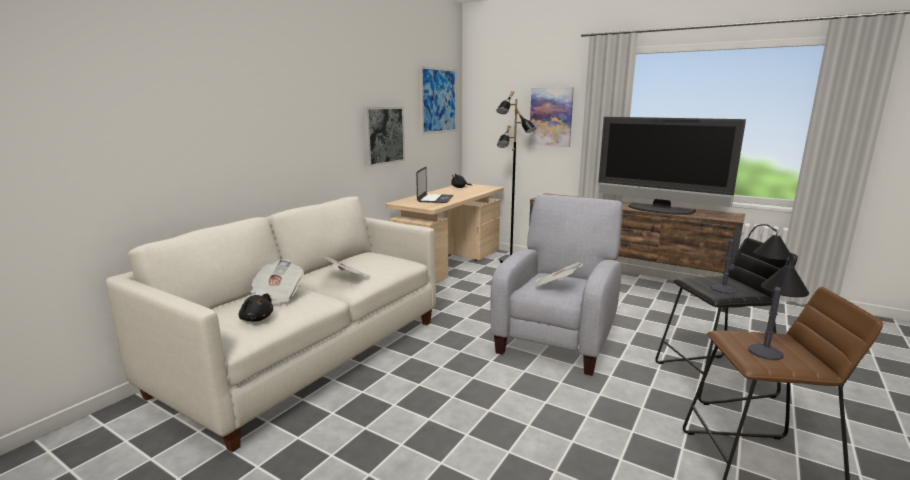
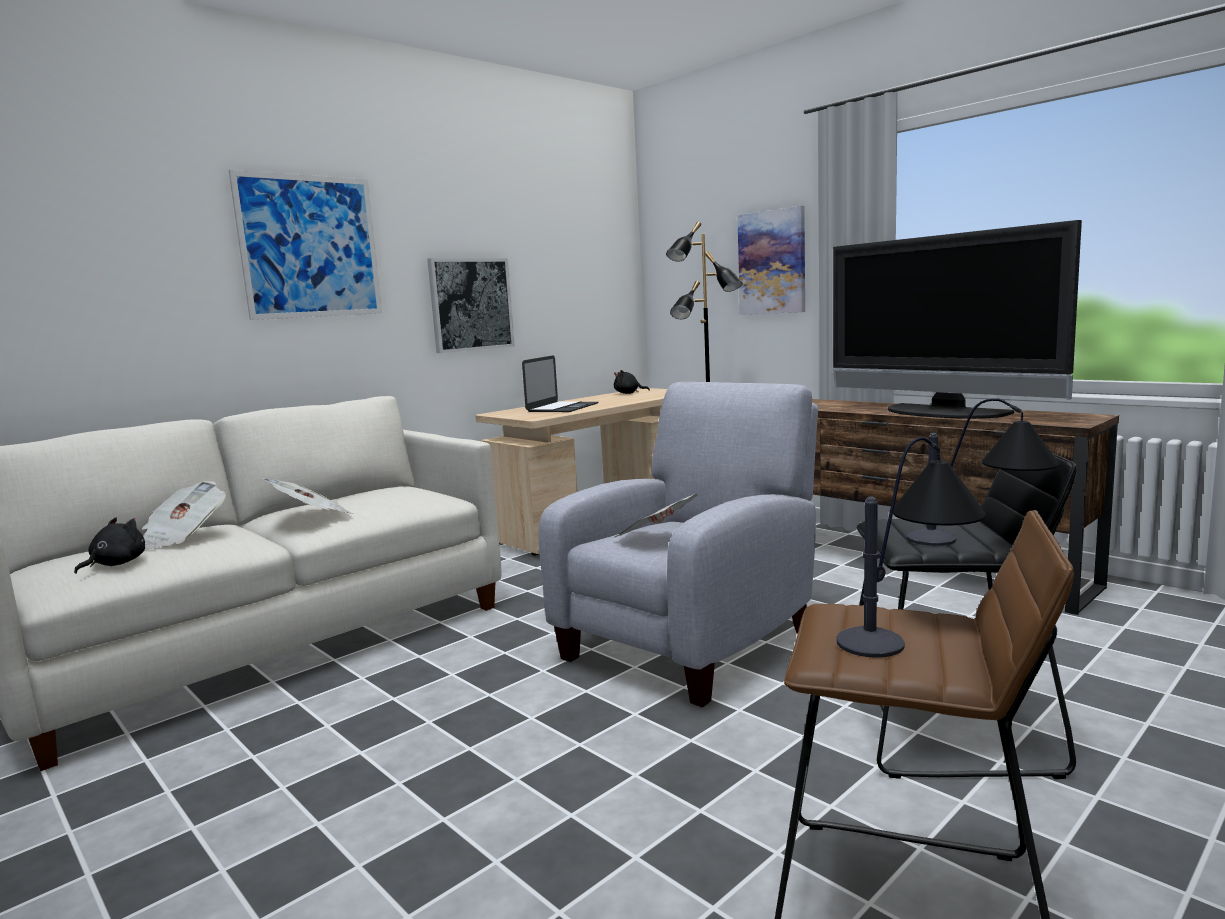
camera: 15 degrees right, 5 degrees down
black plush toy [239,293,273,322] -> black plush toy turned 120 degrees counterclockwise [74,517,145,574]
picture [420,66,457,135] -> picture moved to [229,170,382,320]

